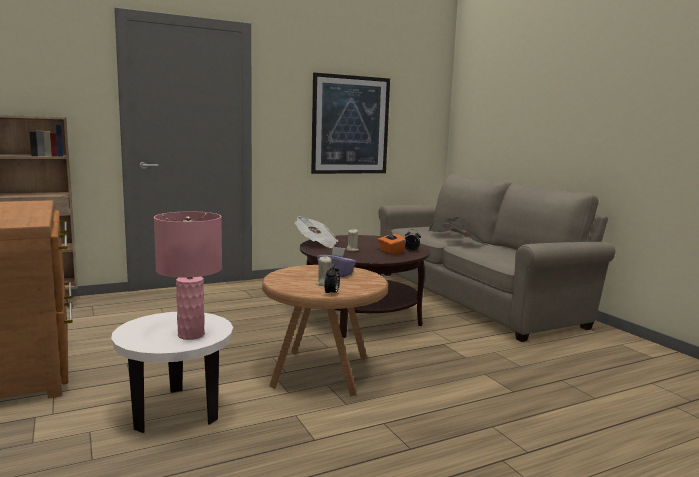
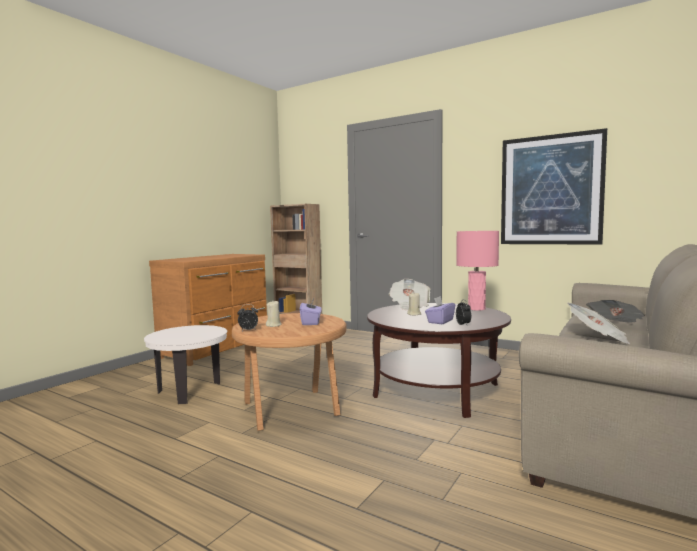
camera: 60 degrees right, 5 degrees down
pink table lamp [154,211,222,340] -> pink table lamp moved to [456,231,499,311]
orange tissue box [378,230,406,254] -> purple tissue box [425,296,455,324]

